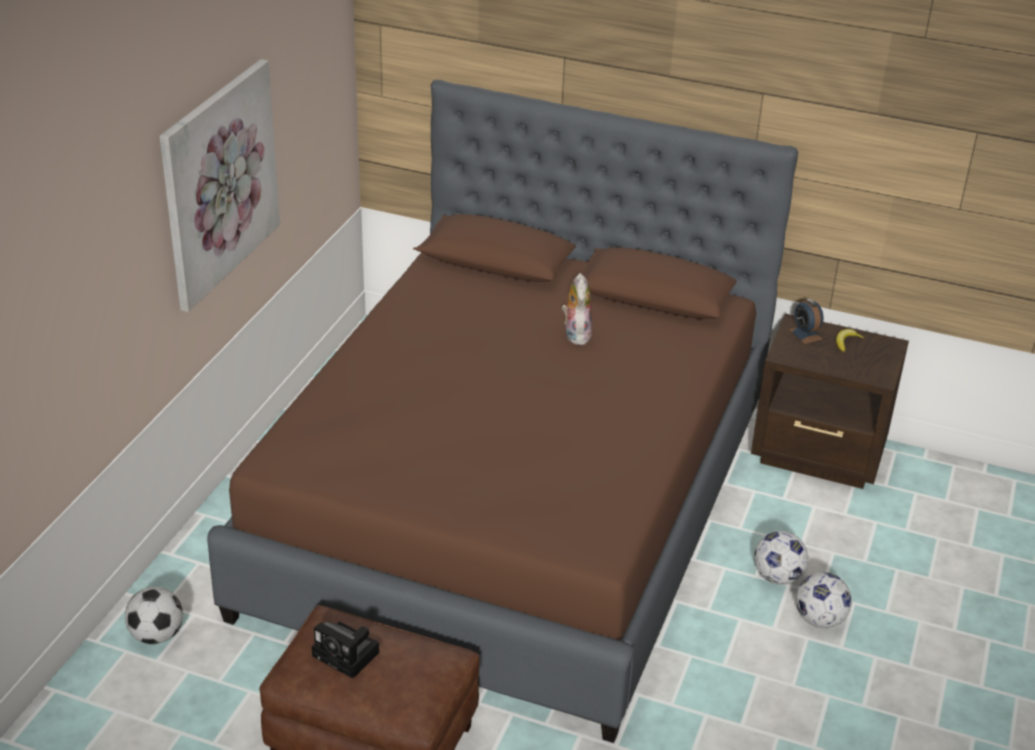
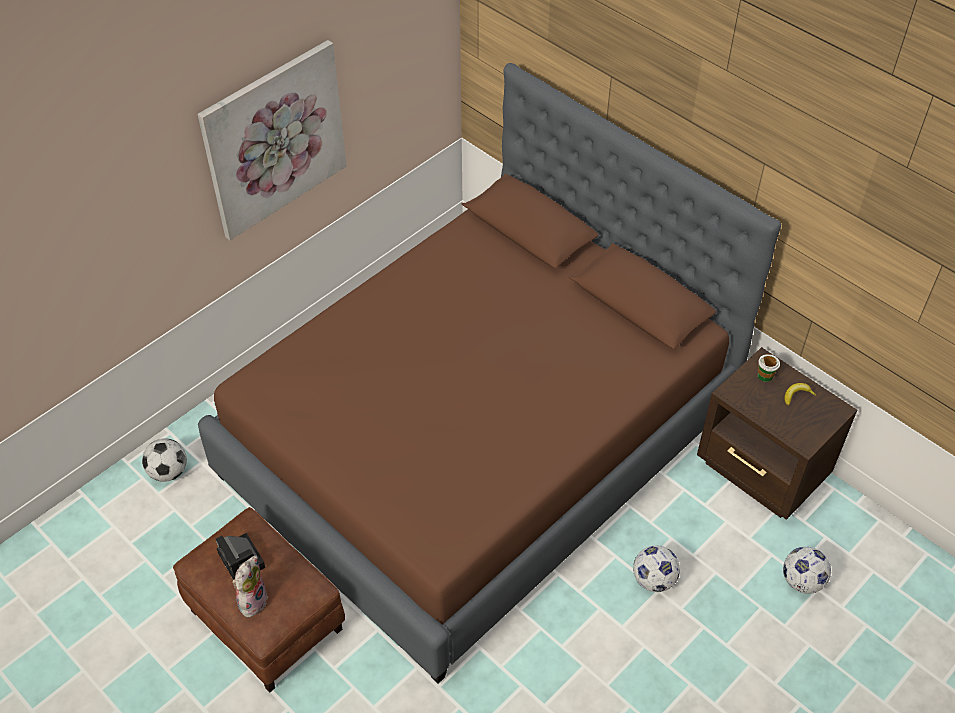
camera: 25 degrees right, 15 degrees up
plush toy [562,273,592,345] -> plush toy moved to [232,556,268,617]
alarm clock [789,299,824,344] -> cup [758,354,780,382]
football [796,572,852,628] -> football moved to [783,547,831,594]

